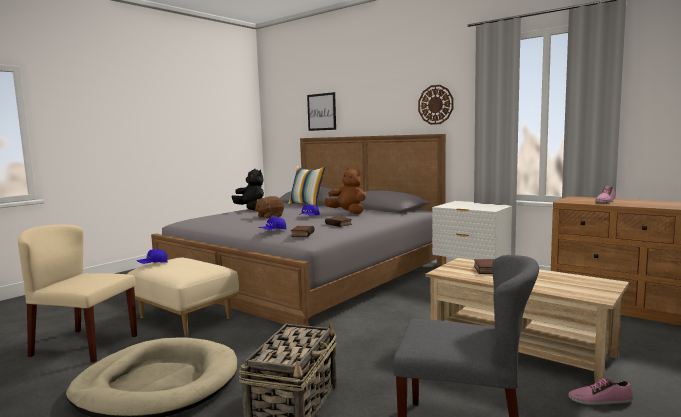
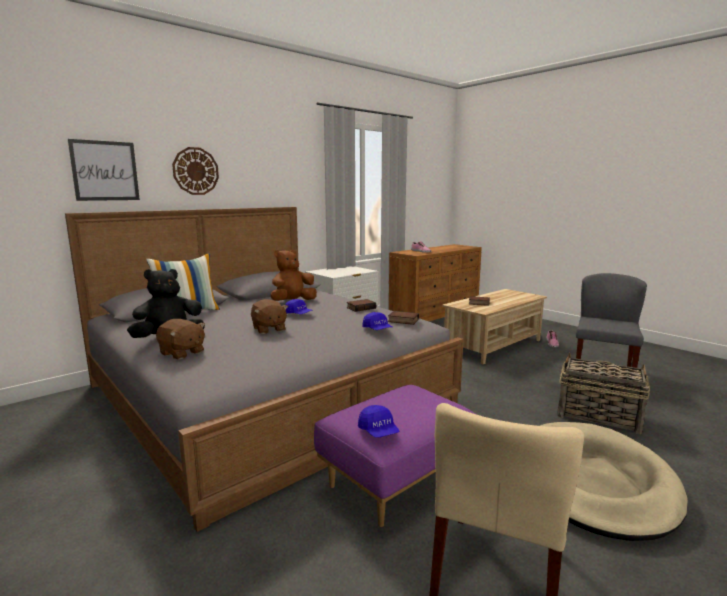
camera: 80 degrees left, 5 degrees up
beige ottoman [127,258,239,335] -> purple ottoman [314,385,475,527]
wall clock [418,85,453,125] -> wall clock moved to [172,147,219,195]
none -> brown plush toy [156,319,205,359]

